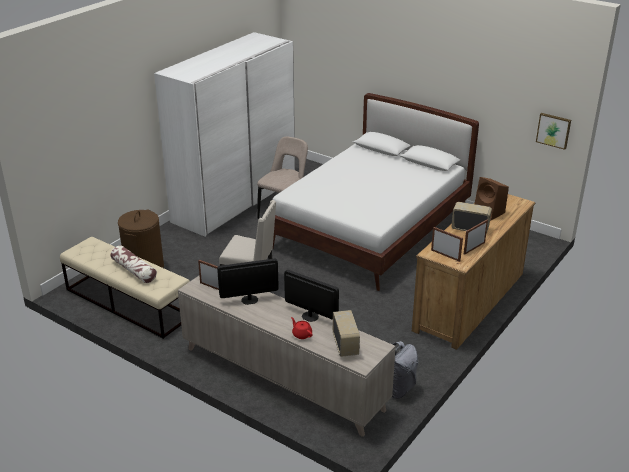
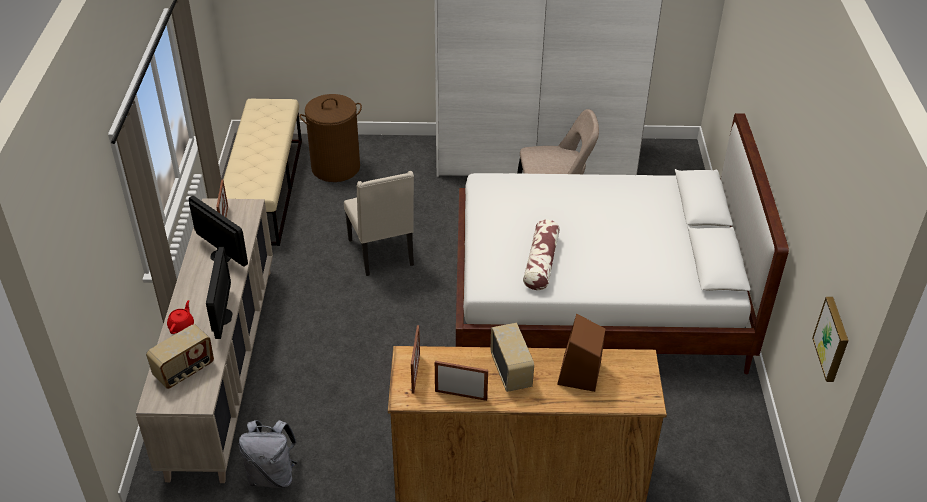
camera: 55 degrees right, 10 degrees up
pillow [111,245,157,283] -> pillow moved to [523,219,560,290]

